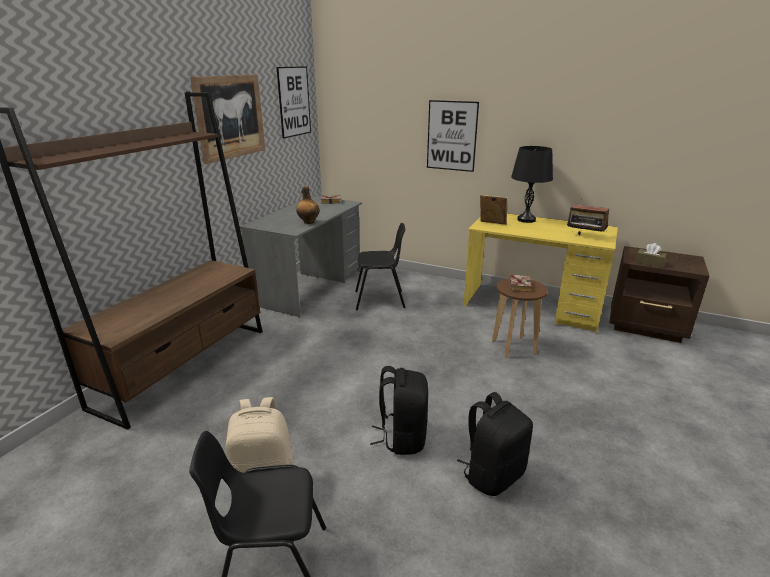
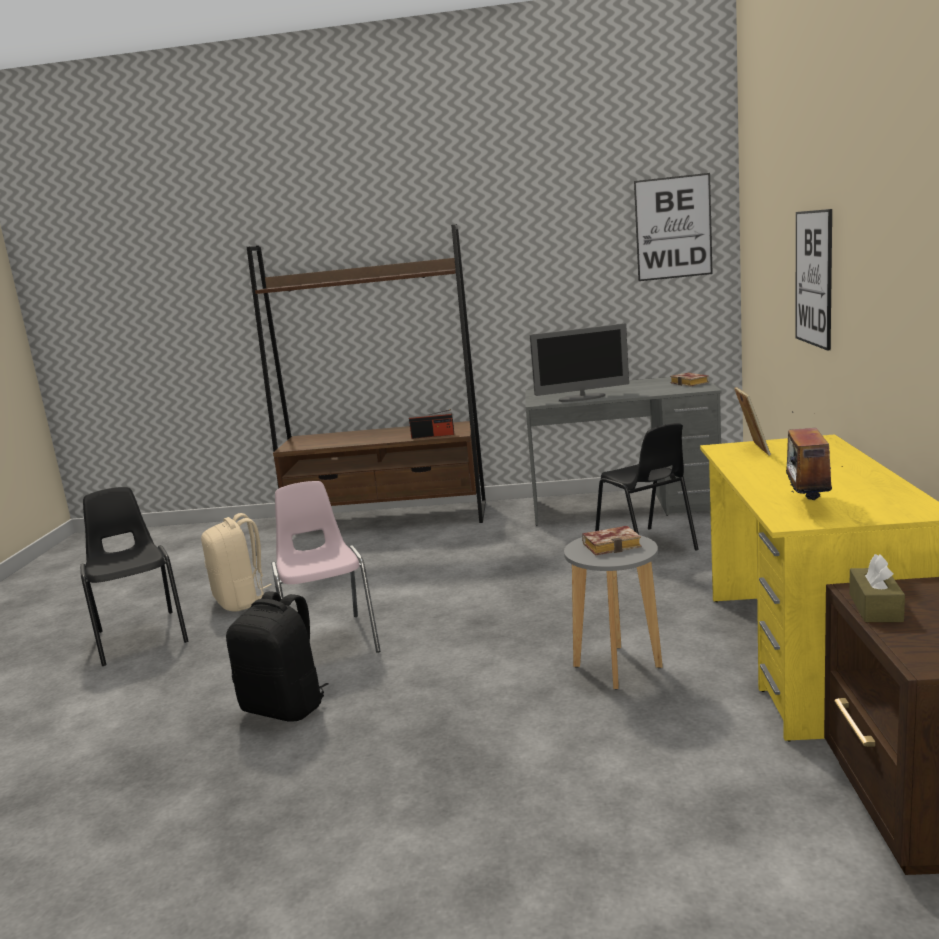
camera: 70 degrees right, 10 degrees down
picture [190,74,265,164] -> none
bottle [296,186,319,224] -> monitor [530,323,629,402]
black backpack [370,366,428,455] -> pink chair [271,481,381,653]
brown stool [492,278,548,358] -> grey stool [564,535,663,689]
black table lamp [511,146,553,223] -> none
none -> radio [409,409,454,439]

